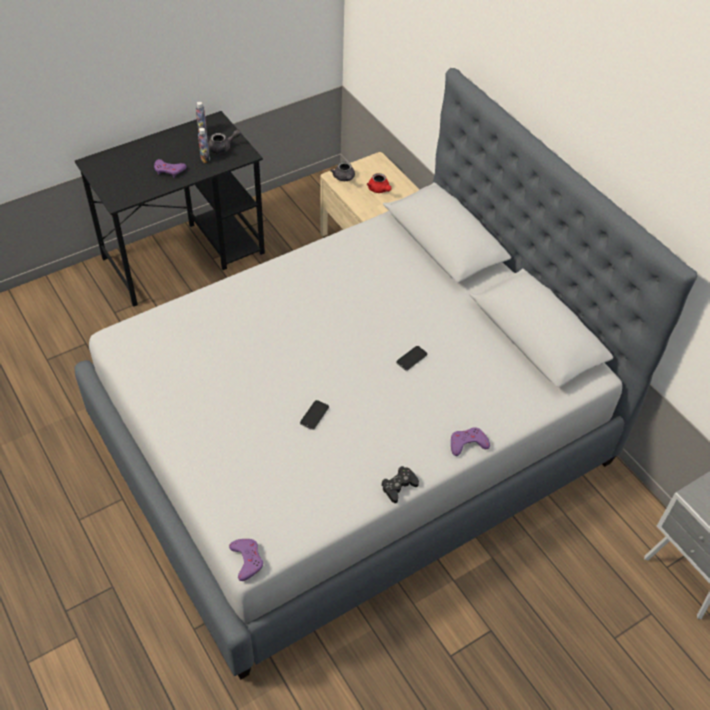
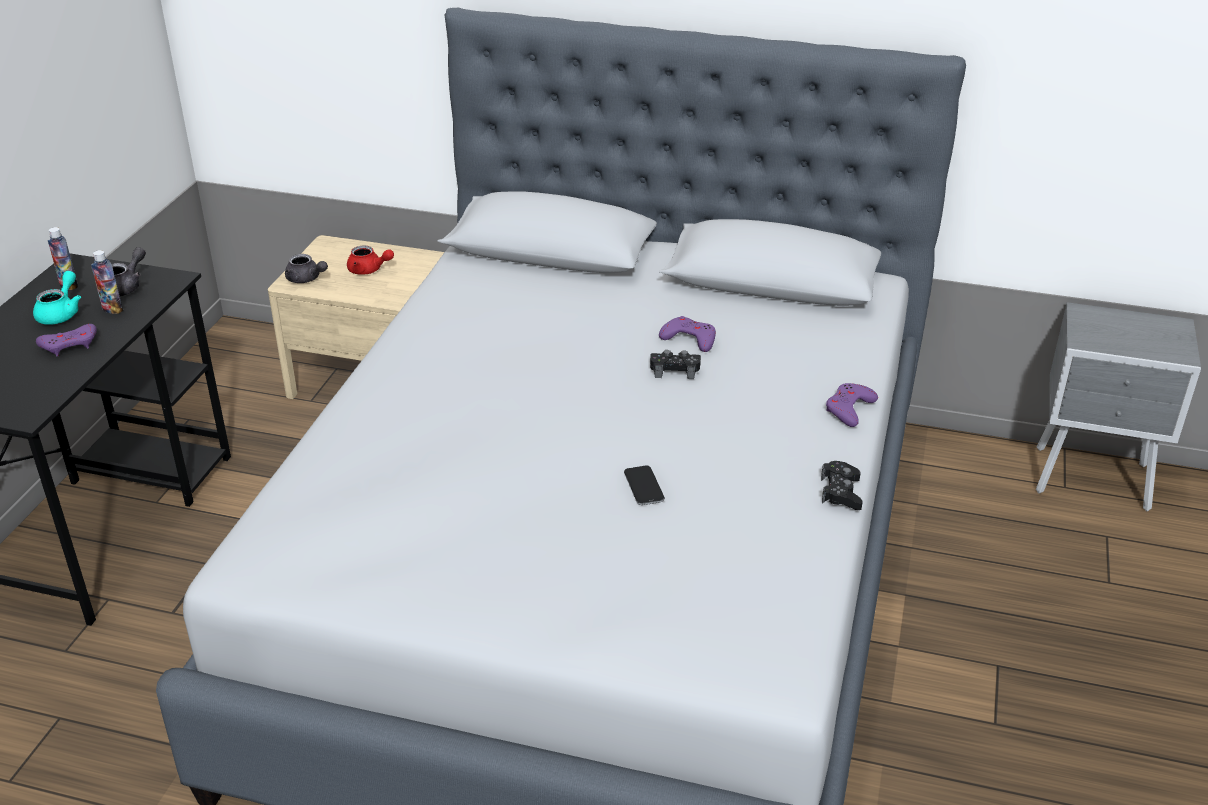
camera: 40 degrees left, 15 degrees down
purple game controller [229,539,263,581] -> purple game controller moved to [659,316,716,352]
phone [396,346,428,371] -> black game controller [650,350,701,379]
none -> turquoise teapot [33,271,81,325]

